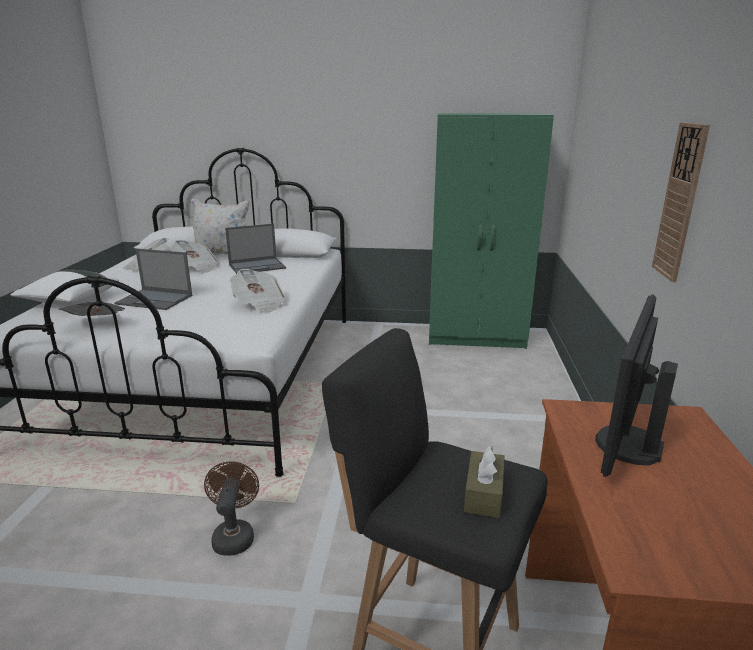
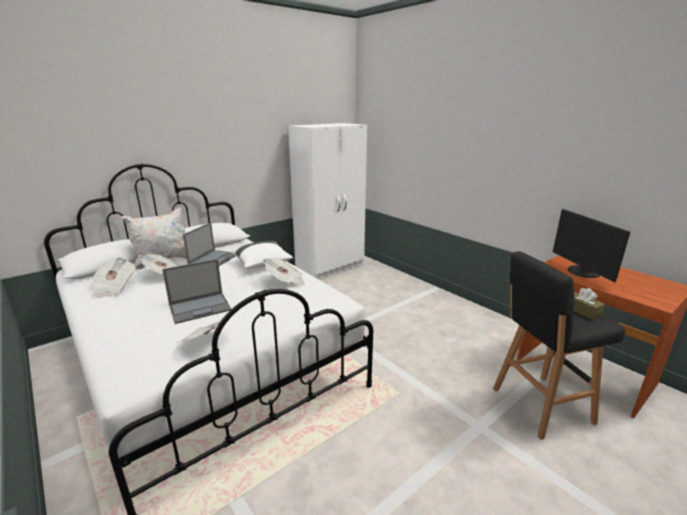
camera: 45 degrees left, 0 degrees up
white pillow [11,270,119,305] -> white pillow moved to [231,241,294,268]
brown fan [204,461,259,556] -> none
green wardrobe [429,113,554,349] -> white wardrobe [288,123,367,279]
wall clock [652,122,710,282] -> none

